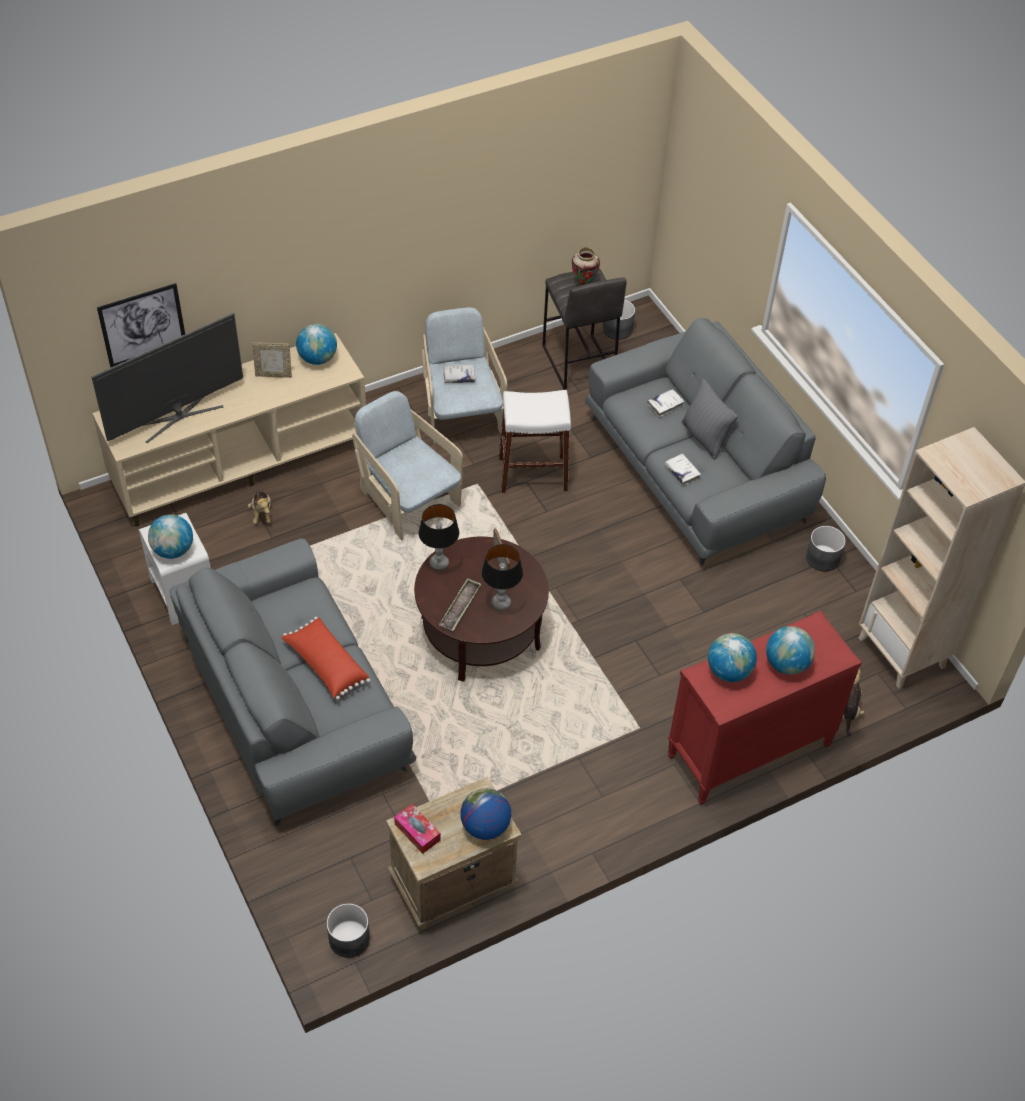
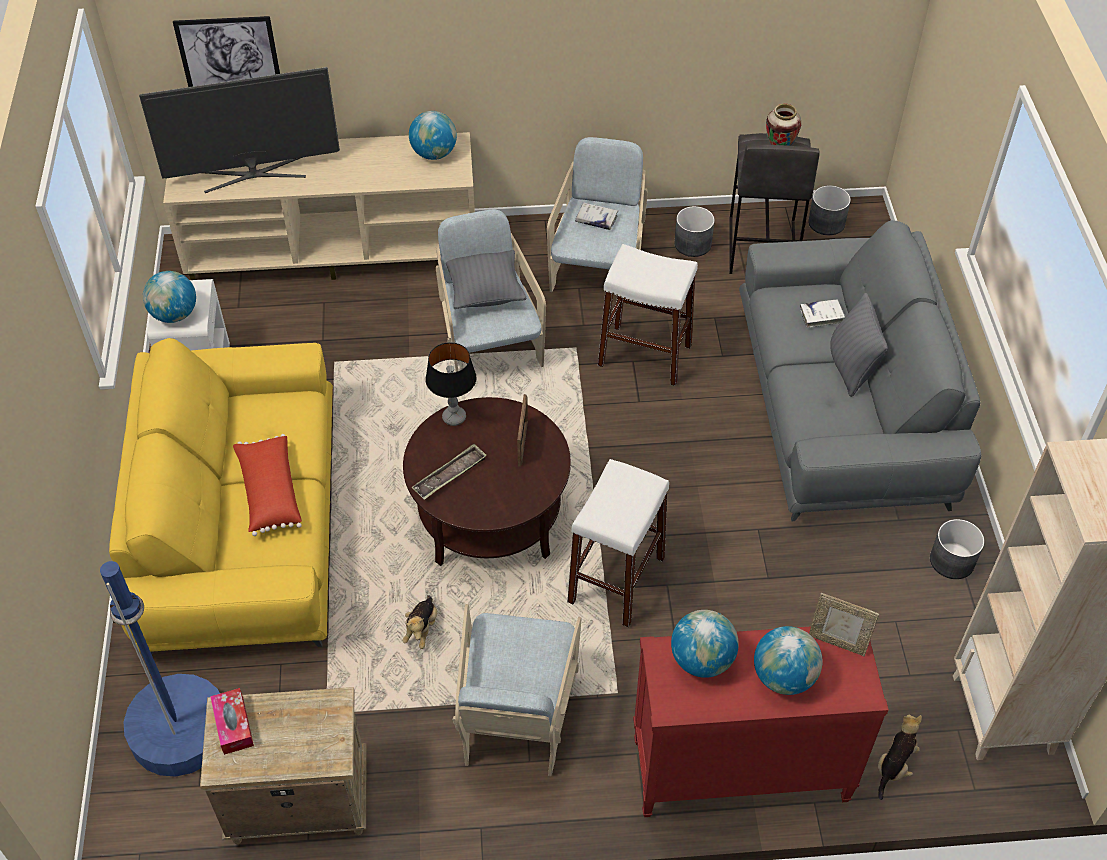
camera: 25 degrees right, 0 degrees up
grey sofa [169,539,416,826] -> yellow sofa [109,338,333,654]
plush toy [248,491,271,524] -> plush toy moved to [402,595,437,649]
picture frame [252,342,292,378] -> picture frame moved to [809,593,879,656]
grey planter [326,903,369,958] -> grey planter moved to [674,206,715,257]
globe [461,788,511,840] -> none
table lamp [481,544,523,611] -> none
white book [665,454,701,485] -> none
none -> blue floor lamp [100,561,220,777]
none -> grey pillow [446,250,526,309]
none -> beige armchair [453,604,582,776]
none -> white stool [567,459,669,627]

